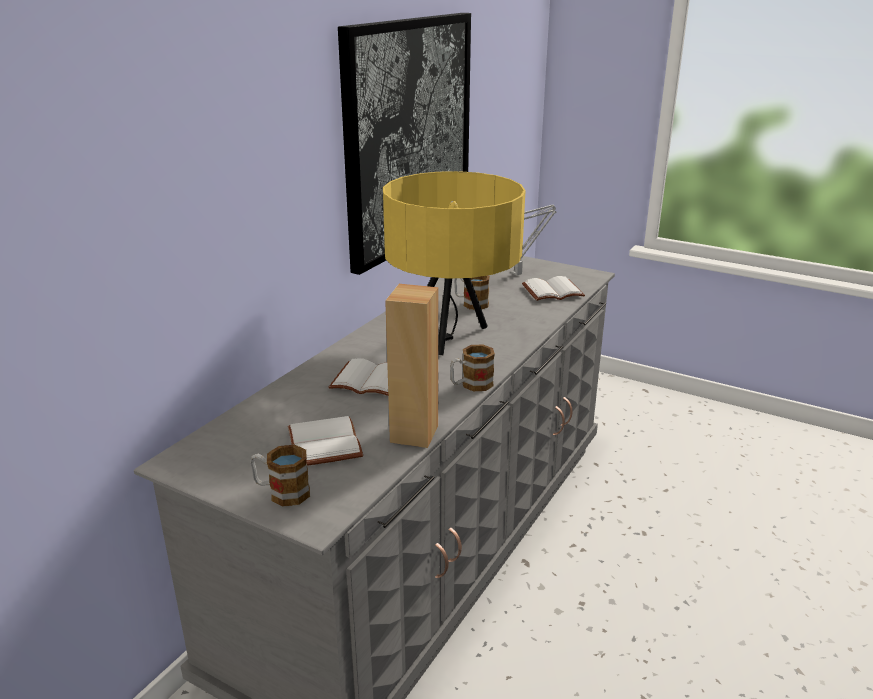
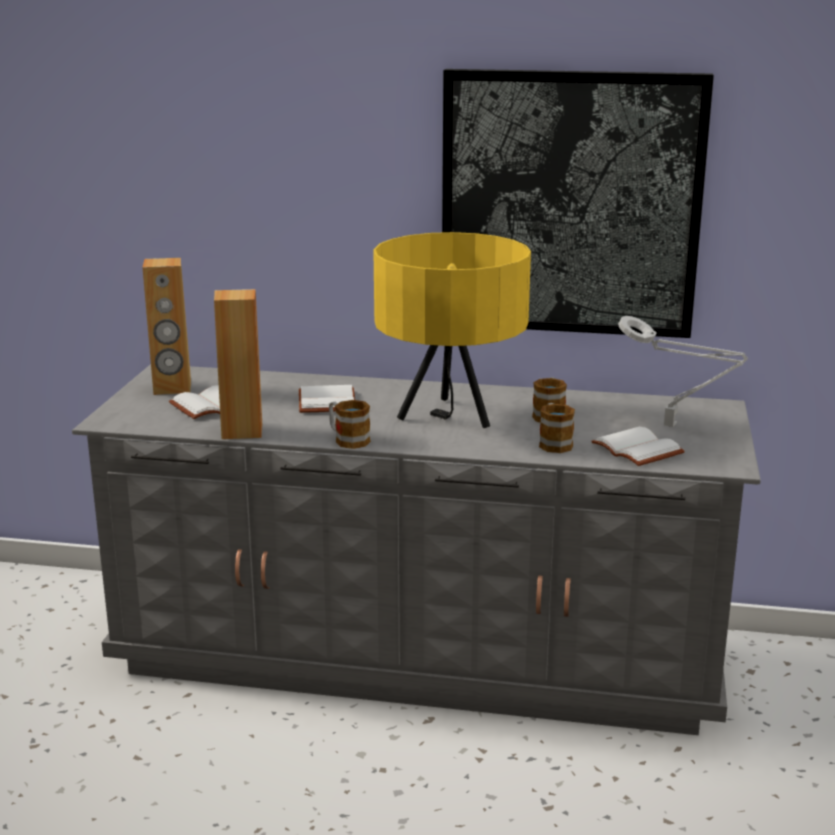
camera: 70 degrees right, 5 degrees down
mug [250,445,310,506] -> mug moved to [539,403,575,453]
none -> brown speaker [142,258,191,395]

